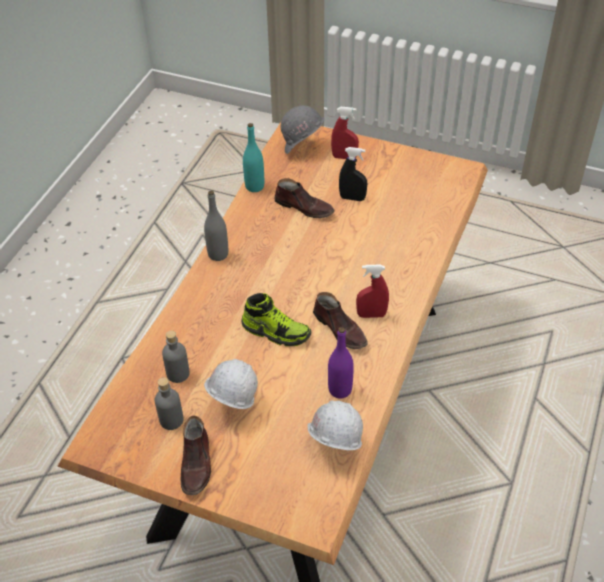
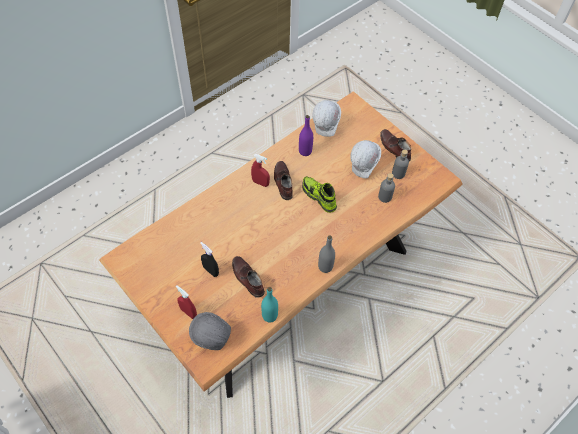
camera: 155 degrees left, 10 degrees up
brown shoe [181,416,211,495] -> brown shoe turned 60 degrees counterclockwise [380,129,411,161]

